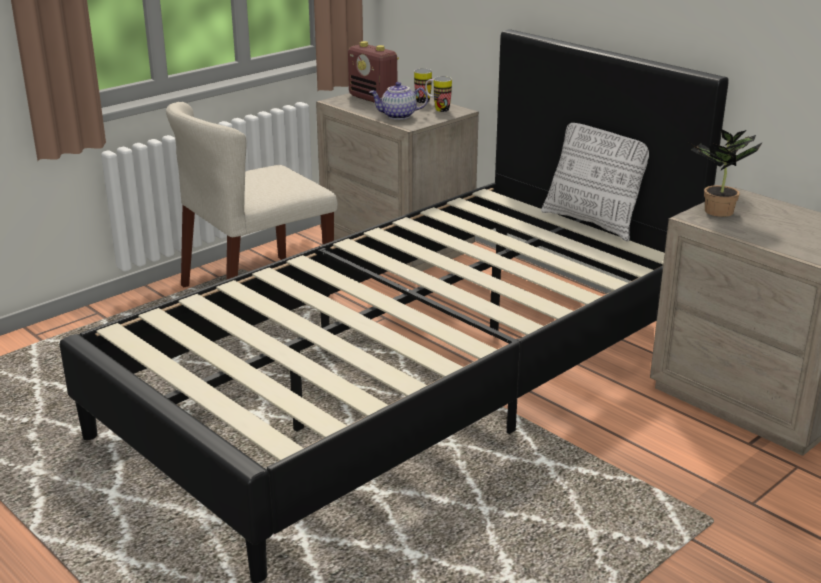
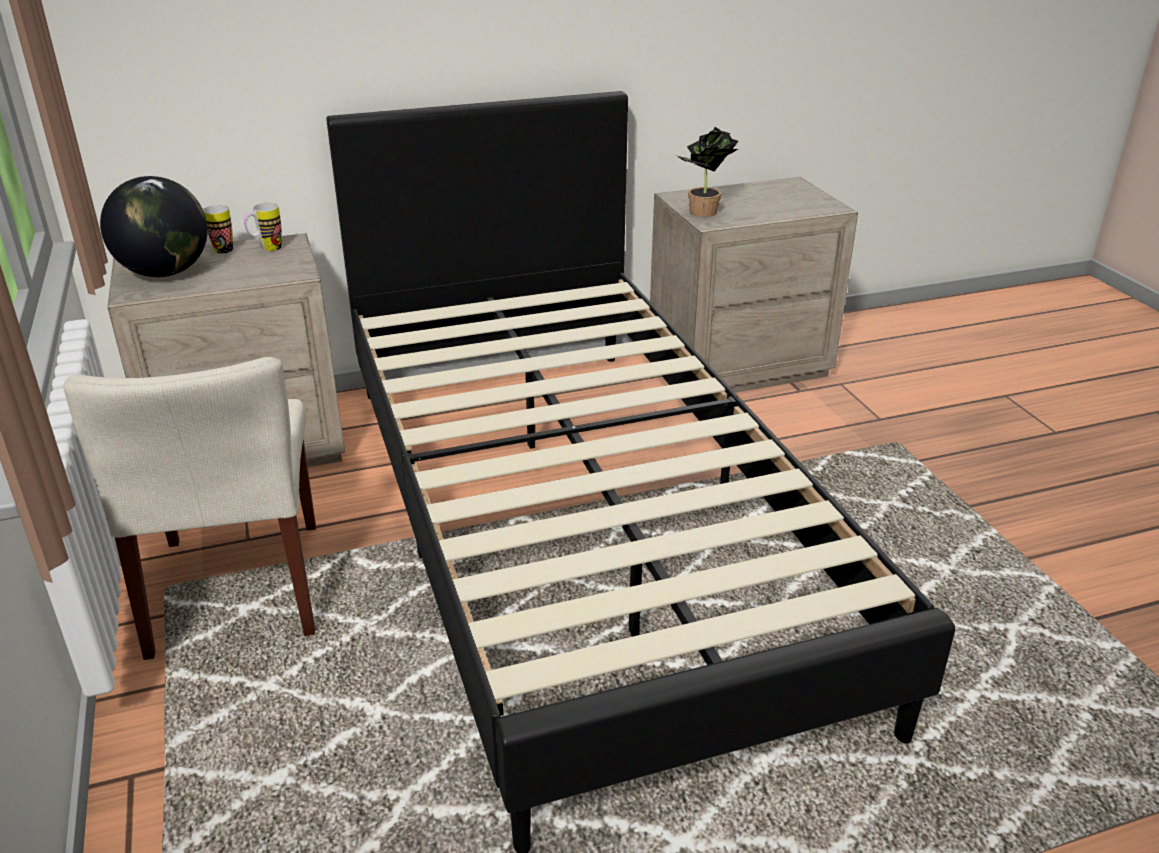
camera: 65 degrees left, 5 degrees up
radio [348,41,399,103] -> globe [100,176,208,277]
teapot [369,82,428,120] -> none
pillow [541,123,649,242] -> none

